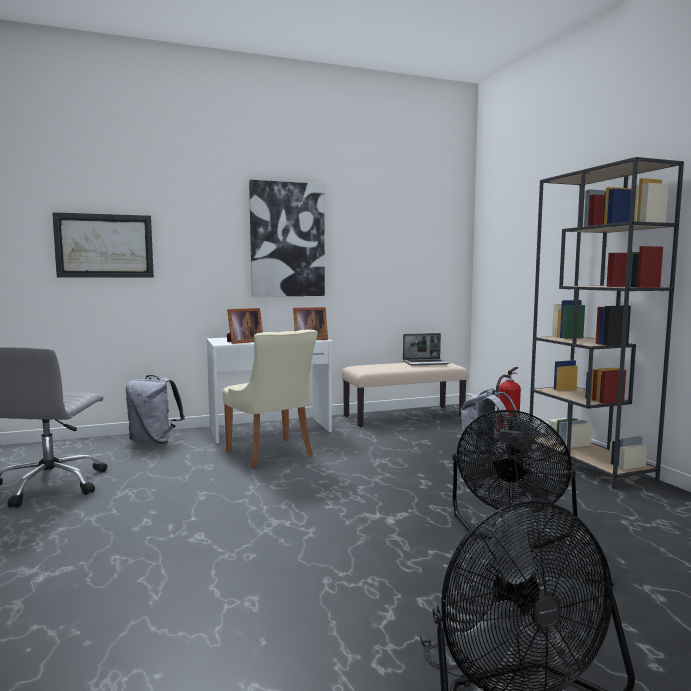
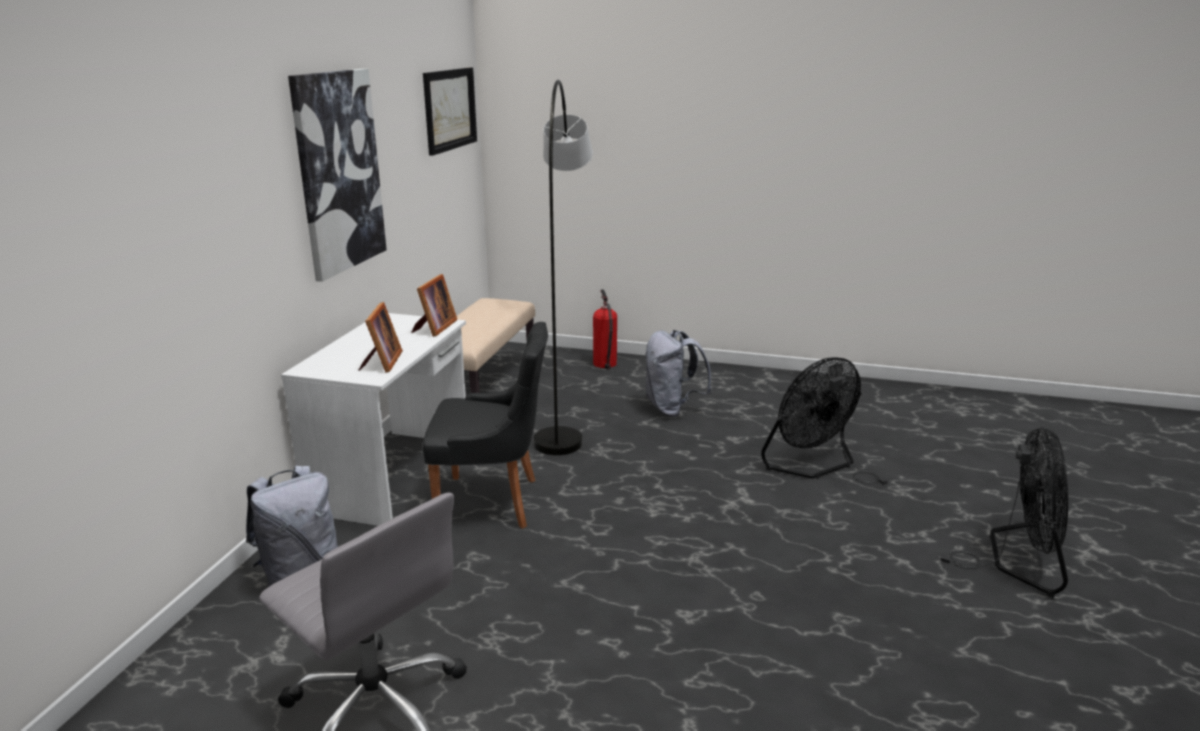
camera: 55 degrees left, 15 degrees up
picture [52,212,154,278] -> picture moved to [423,67,477,156]
beige chair [222,330,318,468] -> black chair [423,322,548,529]
laptop [403,333,449,366] -> none
bookcase [529,157,684,489] -> none
none -> grey floor lamp [534,80,593,455]

